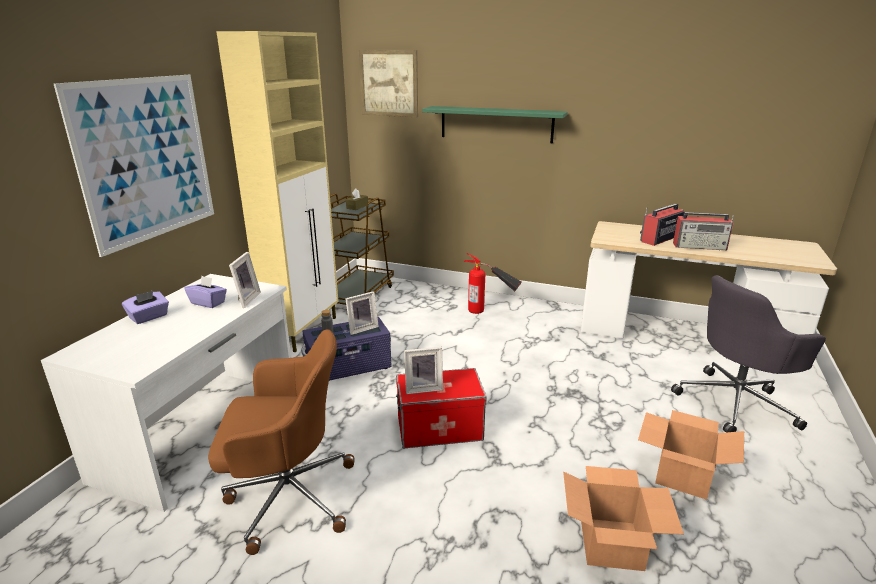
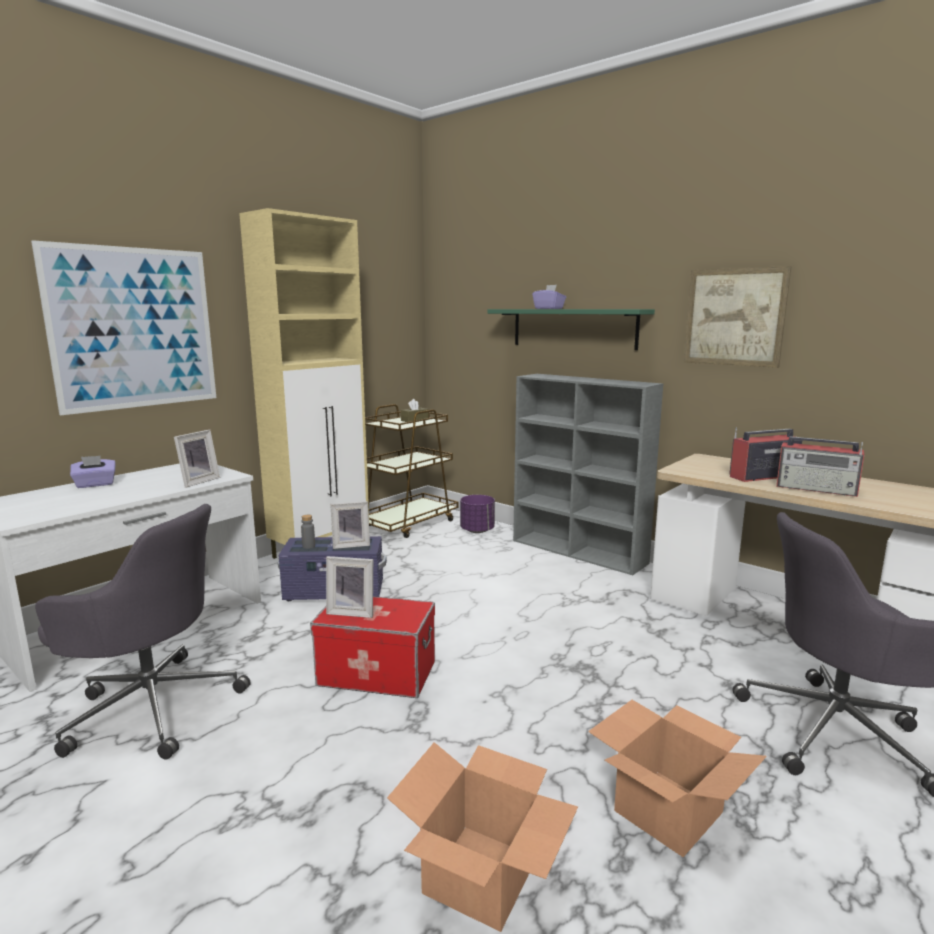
camera: 20 degrees right, 10 degrees down
purple tissue box [184,276,227,308] -> purple tissue box moved to [532,285,566,309]
brown office chair [208,329,354,555] -> grey office chair [35,504,251,760]
picture [359,50,418,117] -> picture moved to [684,266,791,368]
fire extinguisher [464,253,522,314] -> none
none -> purple planter [460,495,495,533]
none -> grey bookcase [513,374,663,575]

